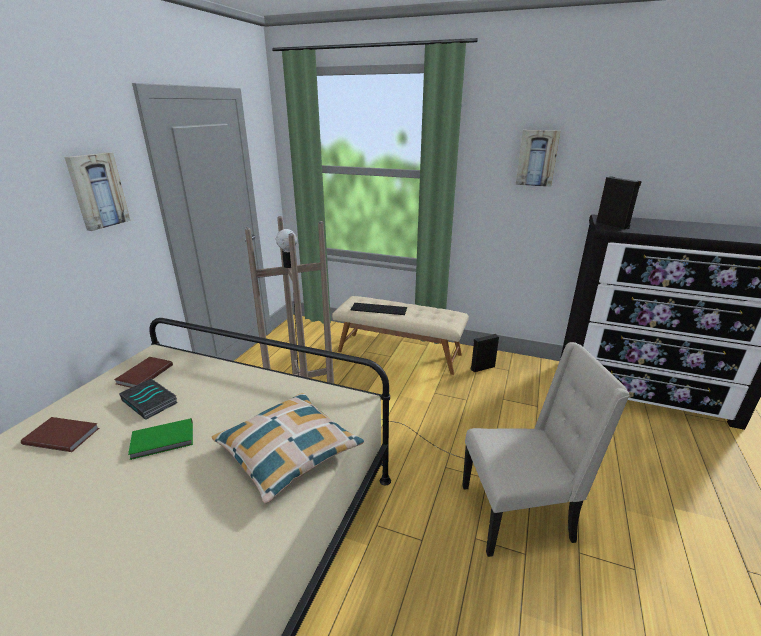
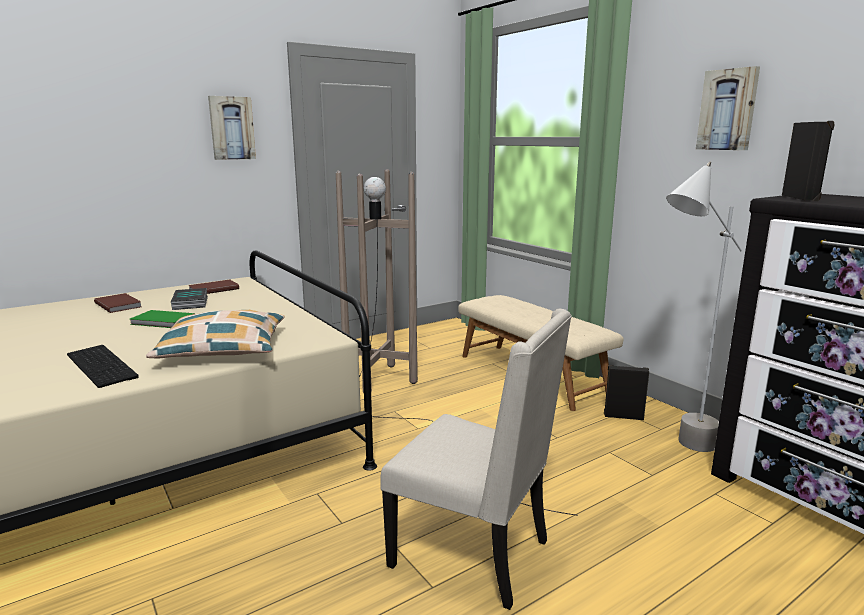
camera: 35 degrees right, 10 degrees down
keyboard [351,303,407,315] -> keyboard moved to [67,345,139,388]
none -> grey floor lamp [666,162,742,452]

